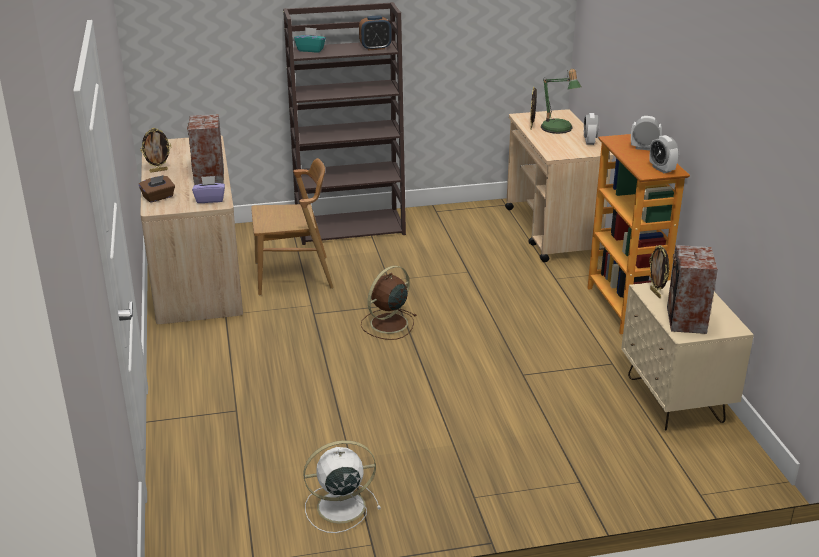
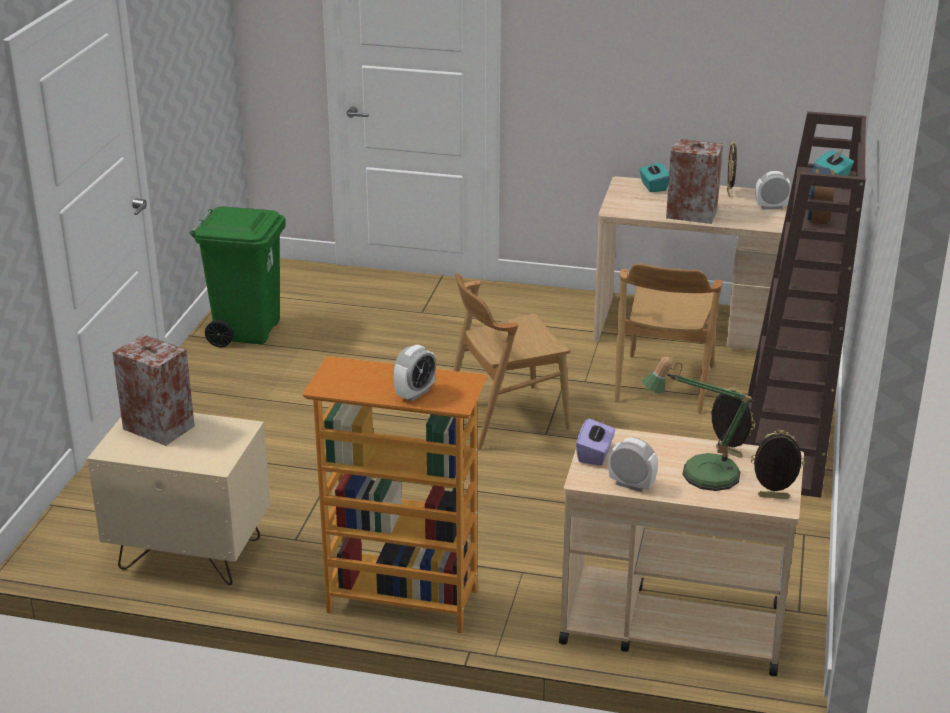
camera: 115 degrees right, 0 degrees up
brown tissue box [139,175,175,203] -> turquoise tissue box [639,160,669,192]
purple tissue box [192,176,225,203] -> purple tissue box moved to [576,419,615,466]
white fan [303,440,381,533] -> green trash can [190,207,286,347]
brown fan [361,266,416,340] -> brown chair [453,273,570,449]
picture frame [649,245,669,298] -> picture frame moved to [751,430,805,499]
alarm clock [650,135,679,173] -> alarm clock moved to [756,171,792,209]

